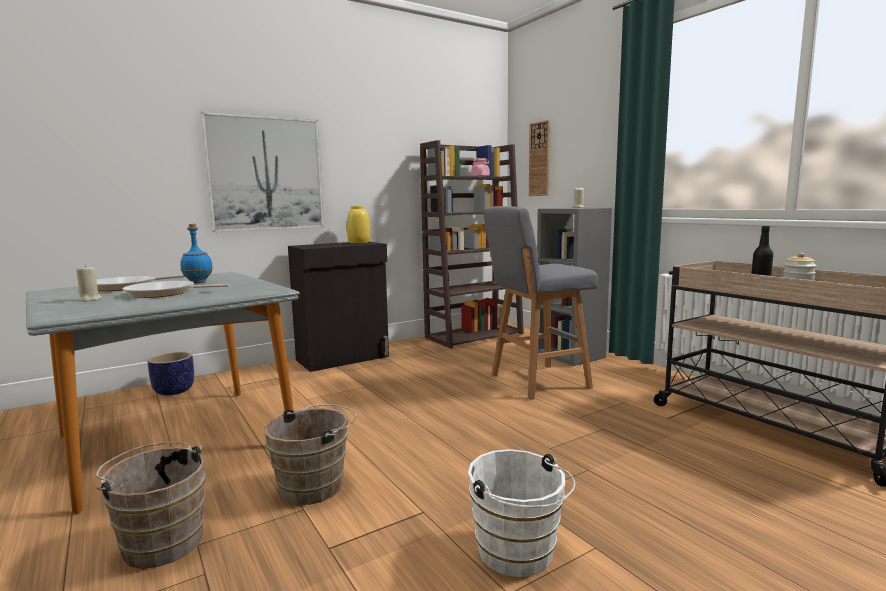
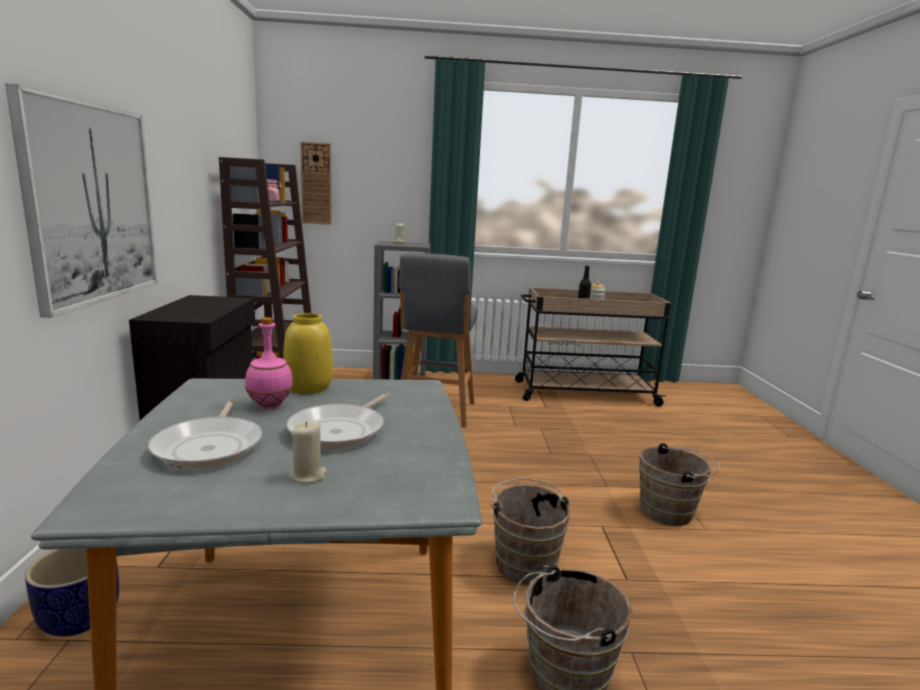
camera: 60 degrees left, 5 degrees up
blue bottle [180,224,213,283] -> pink bottle [245,317,293,409]
yellow vase [347,206,370,243] -> yellow vase moved to [283,313,333,394]
white bucket [468,449,575,577] -> brown bucket [639,443,720,526]

